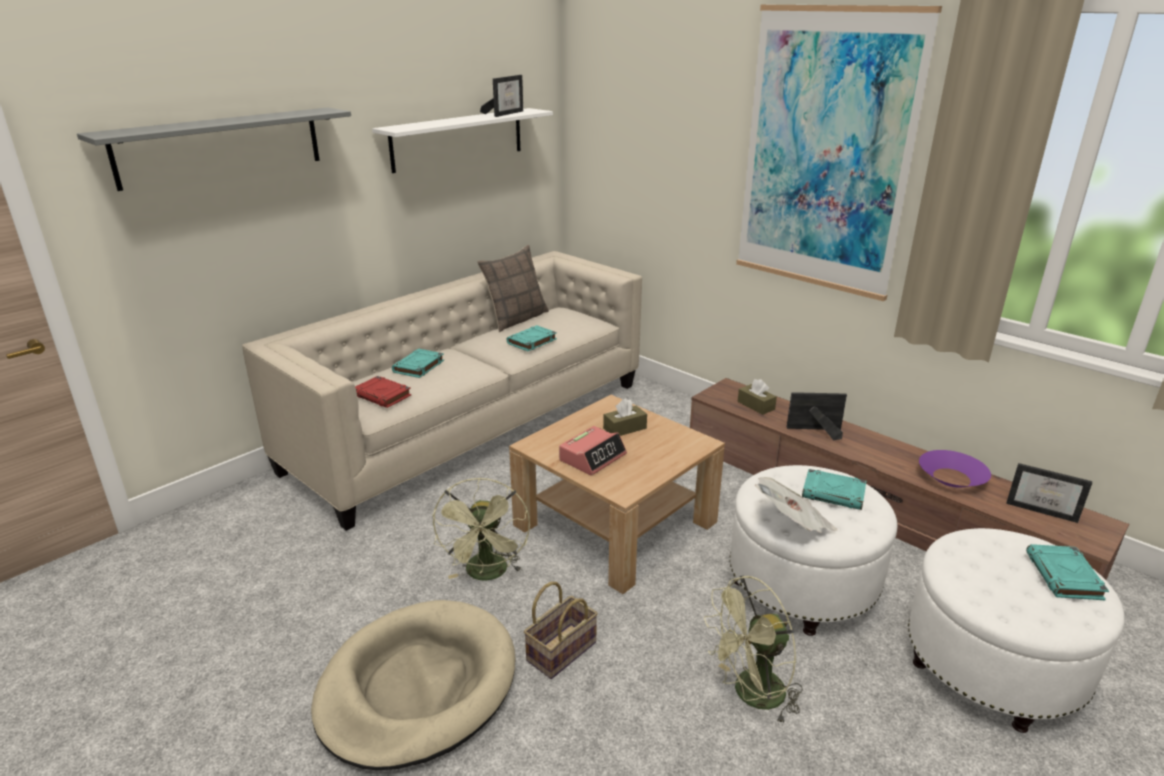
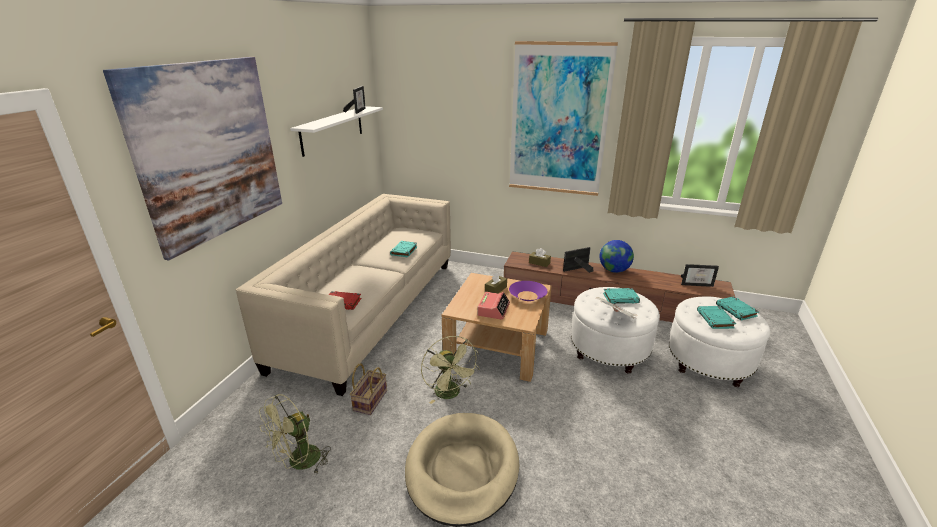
camera: 25 degrees left, 0 degrees up
grey shelf [77,107,351,191] -> picture [103,57,282,260]
turquoise book [392,349,444,378] -> turquoise book moved to [697,306,736,329]
pillow [477,245,549,332] -> none
basket [524,582,598,679] -> basket moved to [350,364,387,415]
green fan [704,575,803,725] -> green fan moved to [259,394,331,473]
purple bowl [919,450,991,488] -> purple bowl moved to [509,281,547,301]
none -> globe [600,240,634,273]

